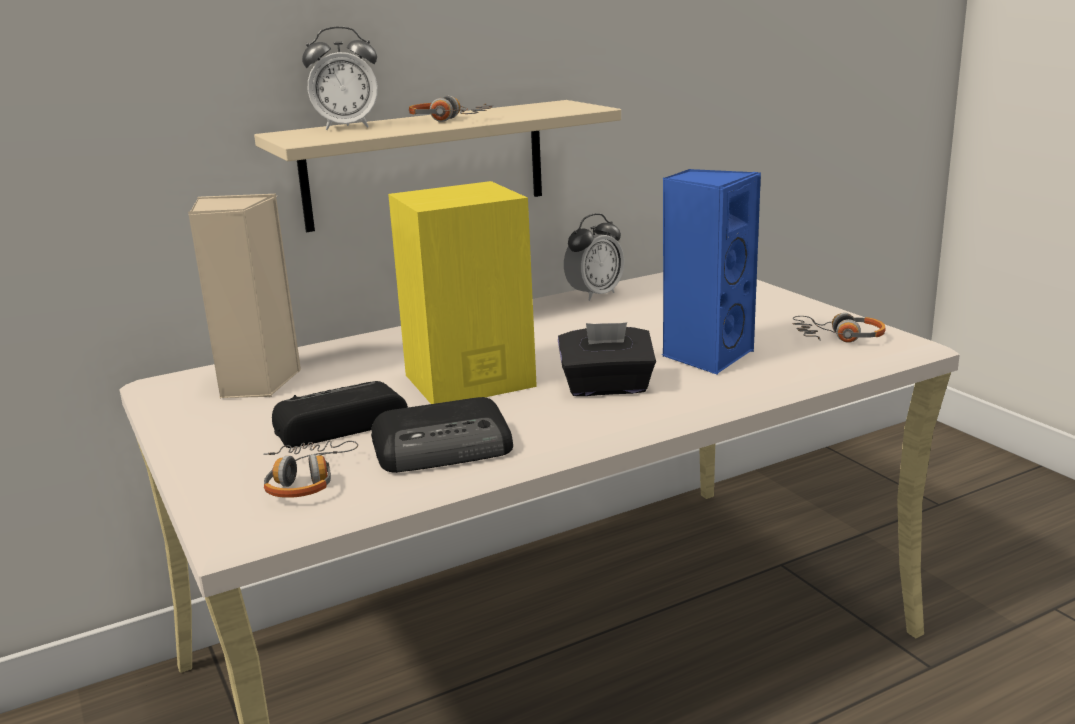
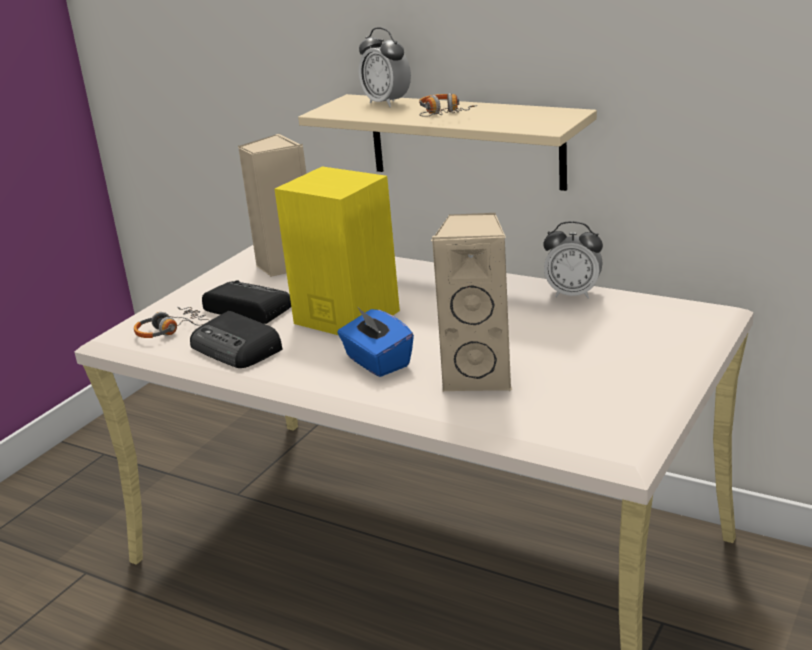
camera: 60 degrees right, 5 degrees up
black tissue box [558,322,656,396] -> blue tissue box [338,308,414,377]
blue speaker [662,169,761,375] -> beige speaker [431,213,512,392]
headphones [793,313,886,343] -> none

